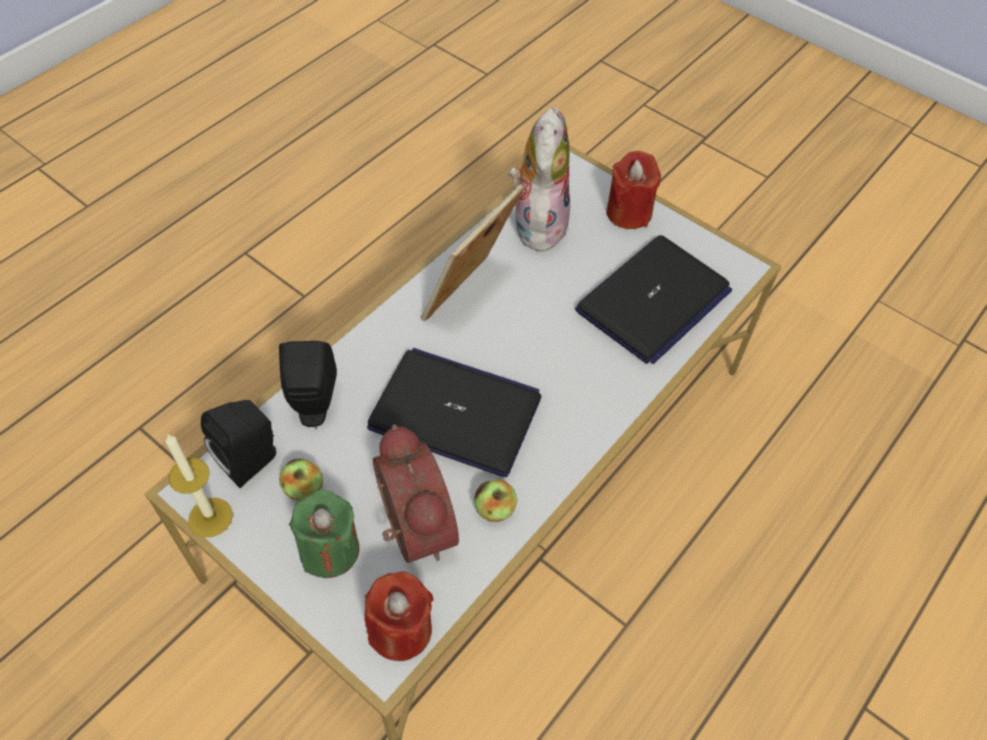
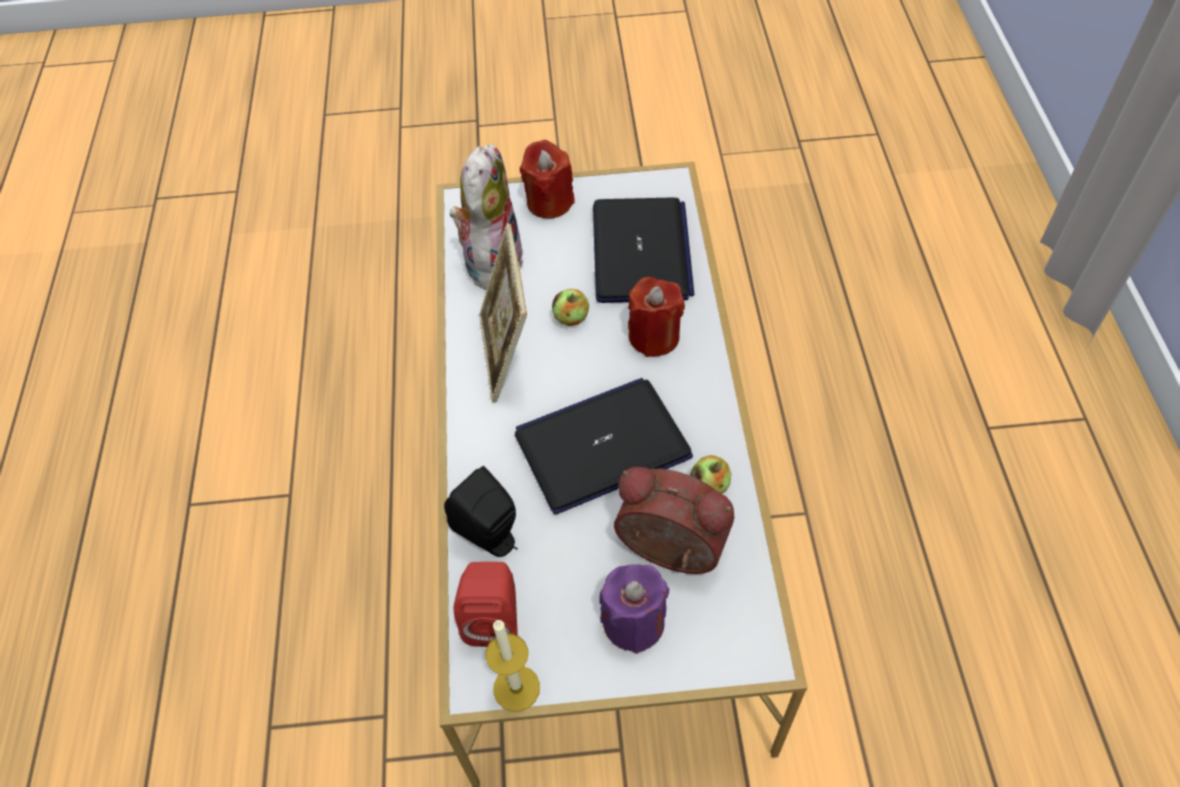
camera: 40 degrees left, 0 degrees up
black speaker [201,400,276,488] -> red speaker [454,562,518,647]
apple [279,459,323,500] -> apple moved to [552,289,589,326]
green candle [289,490,360,578] -> purple candle [599,564,669,654]
red candle [365,571,434,661] -> red candle moved to [628,277,685,357]
plush toy [509,107,570,255] -> plush toy turned 45 degrees clockwise [450,144,523,290]

